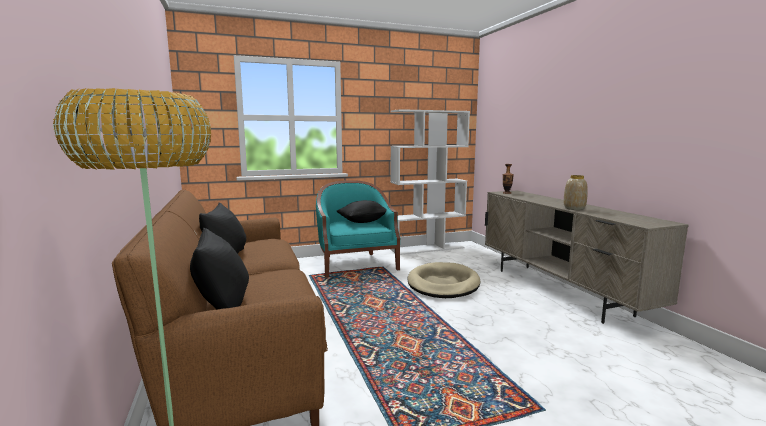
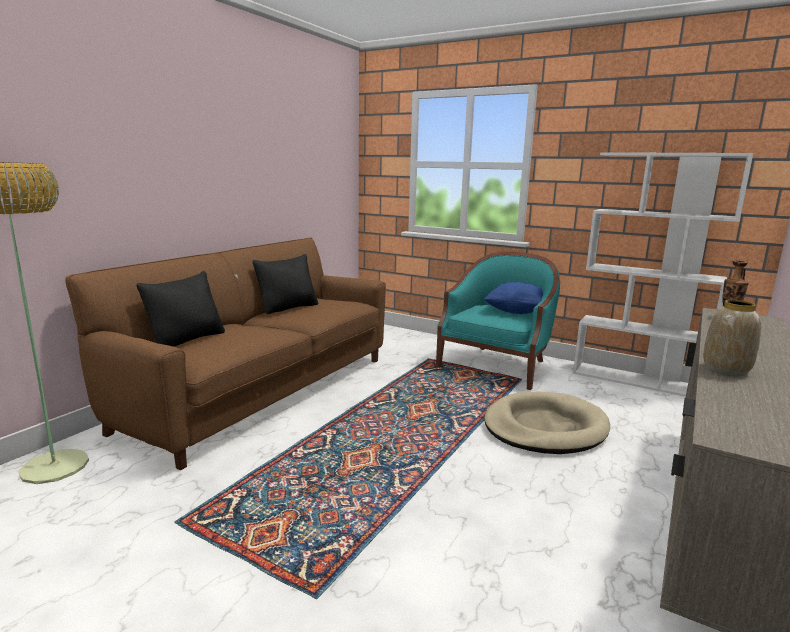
camera: 50 degrees right, 5 degrees up
black pillow [337,200,387,223] -> blue pillow [484,282,543,314]

